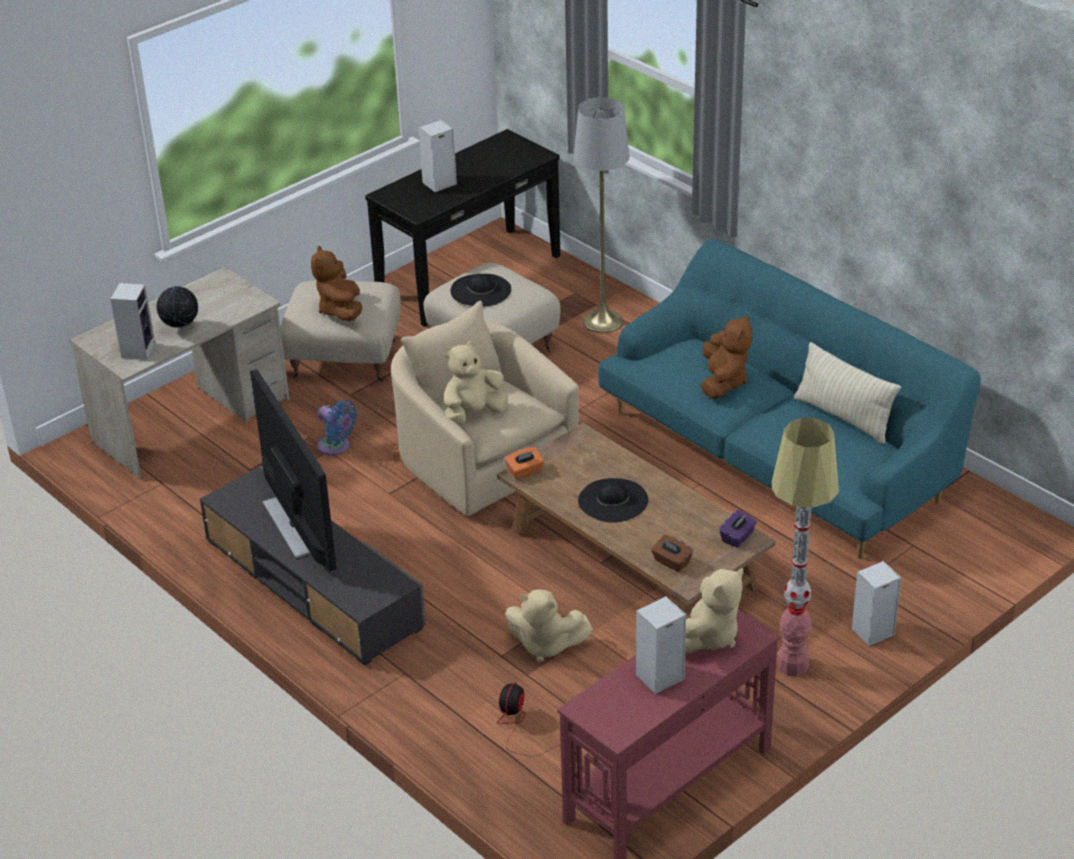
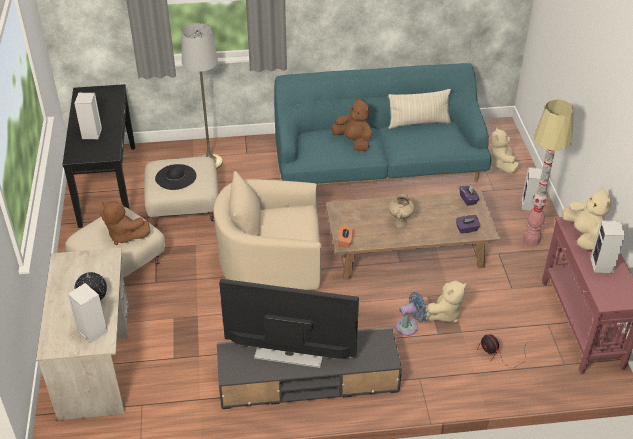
camera: 55 degrees left, 5 degrees up
blue fan [317,400,357,455] -> blue fan moved to [396,292,427,336]
beige plush toy [443,341,508,426] -> beige plush toy moved to [491,127,519,174]
black hat [578,478,648,523] -> beige vase [388,194,415,229]
brown tissue box [651,535,693,572] -> purple tissue box [456,215,480,234]

